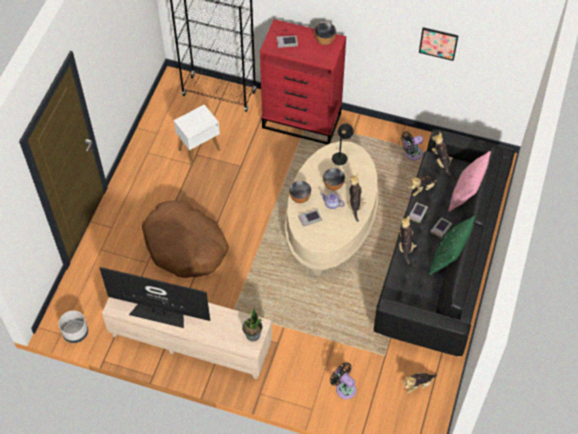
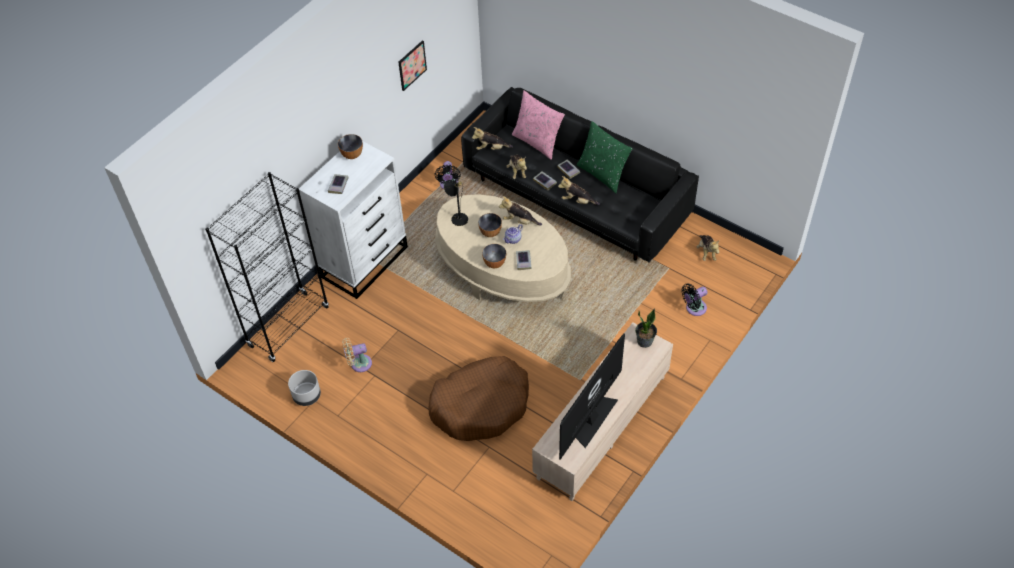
camera: 70 degrees left, 5 degrees down
grey planter [58,311,88,343] -> grey planter moved to [288,370,321,406]
white side table [174,105,220,166] -> beige fan [342,338,372,372]
red dresser [260,19,346,145] -> white dresser [299,141,408,299]

